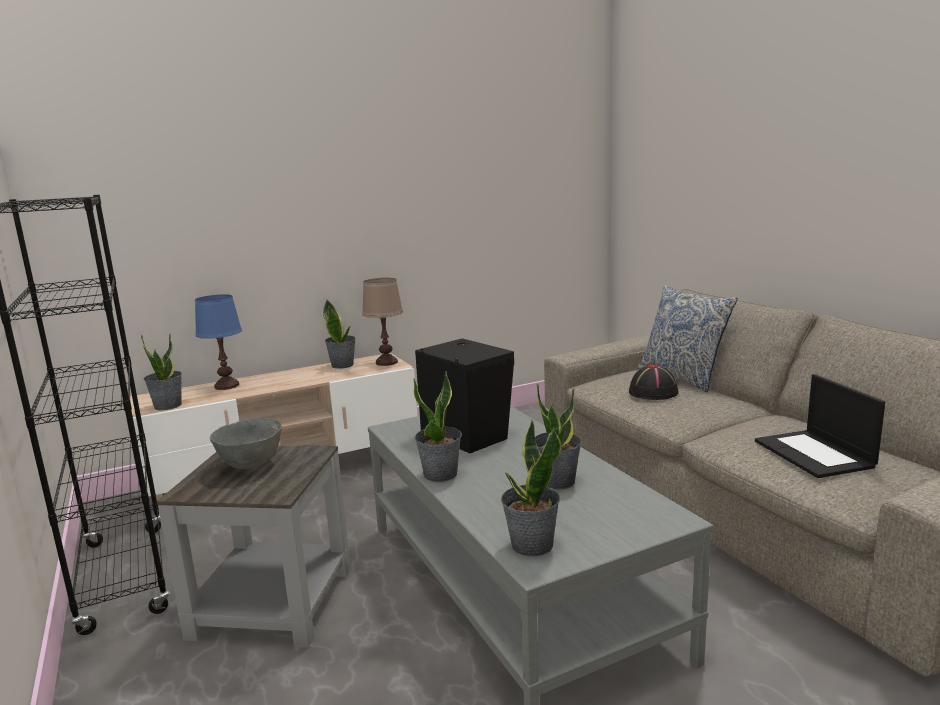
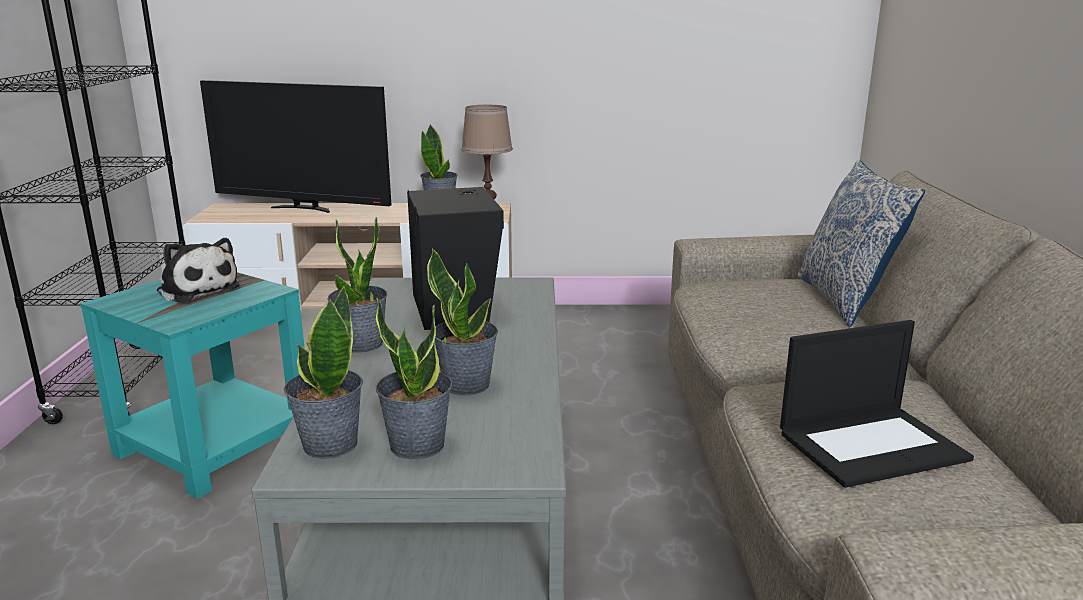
camera: 25 degrees right, 5 degrees up
potted plant [141,334,182,411] -> potted plant moved to [376,298,452,459]
grey side table [157,445,351,648] -> turquoise side table [80,272,304,499]
blue table lamp [195,294,242,390] -> television [200,80,391,213]
grey bowl [210,419,282,469] -> plush toy [157,238,240,303]
black hat [629,364,679,400] -> none
laptop [755,374,885,478] -> laptop turned 120 degrees counterclockwise [780,320,974,488]

